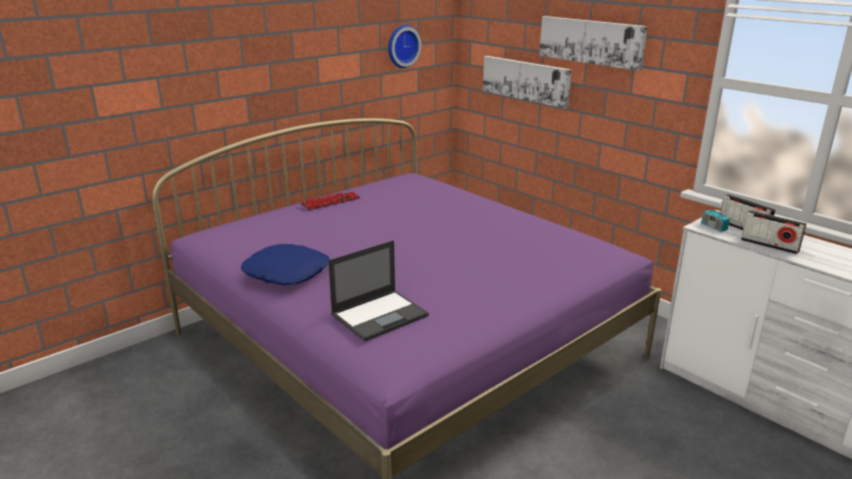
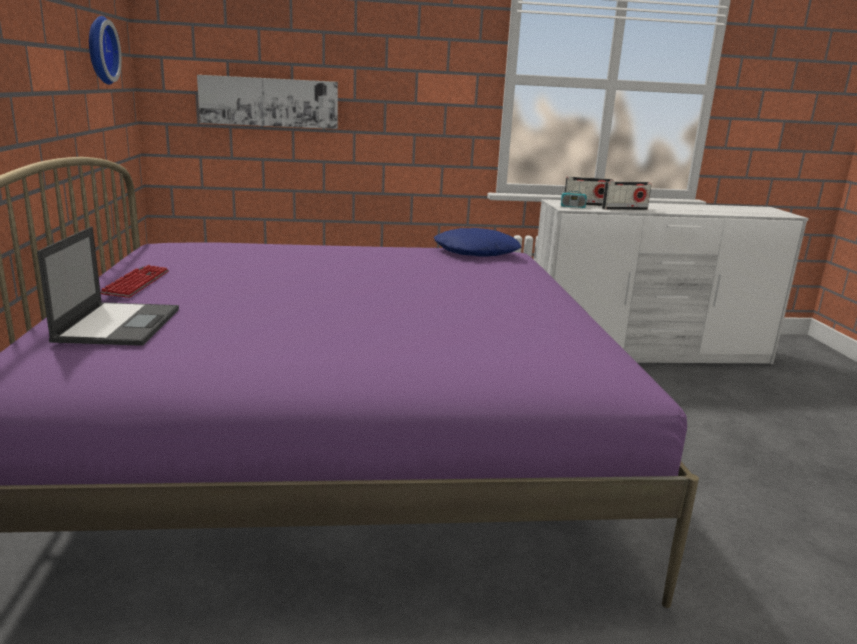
camera: 55 degrees left, 5 degrees down
blue pillow [241,244,330,285] -> blue pillow moved to [434,228,522,257]
laptop [328,240,429,342] -> laptop moved to [37,226,179,346]
picture [539,16,648,71] -> none

